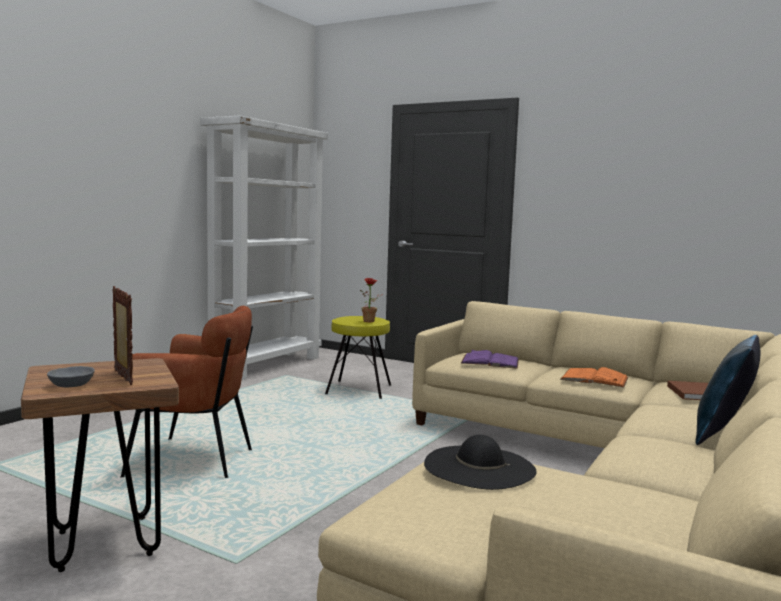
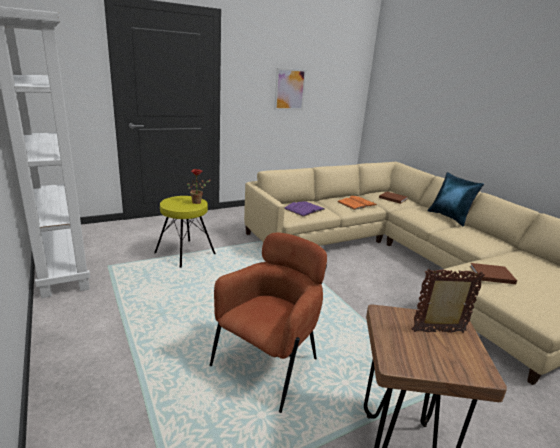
camera: 60 degrees left, 15 degrees up
grey bowl [47,366,95,387] -> none
black hat [424,435,537,490] -> brown book [470,263,517,284]
none -> picture [274,68,306,110]

